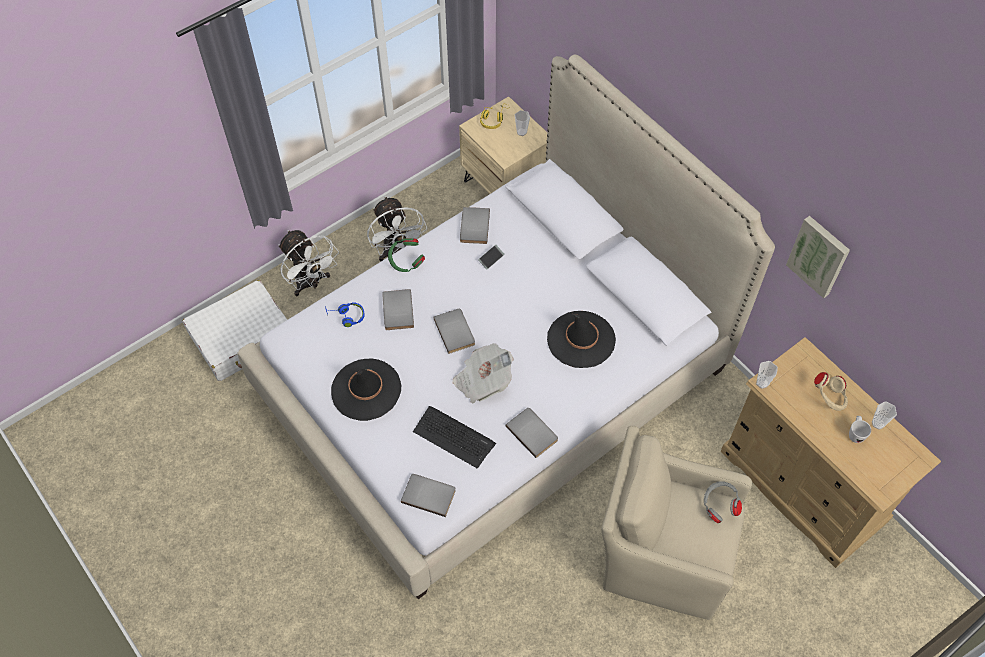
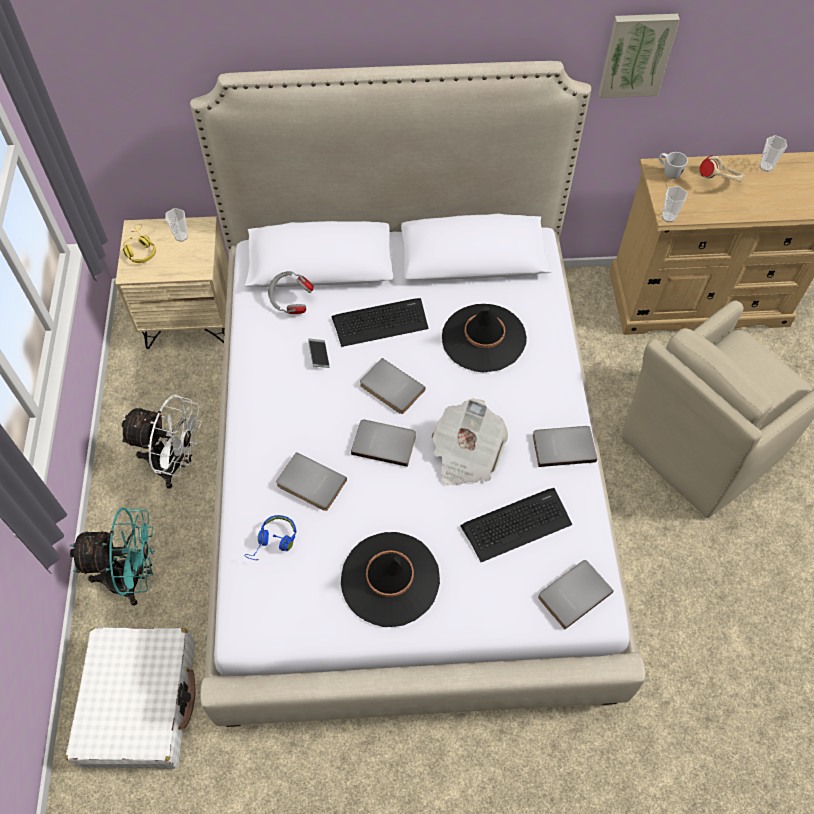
camera: 55 degrees left, 0 degrees up
white fan [278,230,339,297] -> turquoise fan [70,508,155,606]
green headphones [388,238,425,272] -> none
grey book [460,207,490,244] -> grey book moved to [360,358,426,414]
grey headphones [704,481,742,523] -> grey headphones moved to [268,271,314,314]
white mug [849,416,871,443] -> white mug moved to [659,152,688,179]
none -> keyboard [332,298,428,347]

